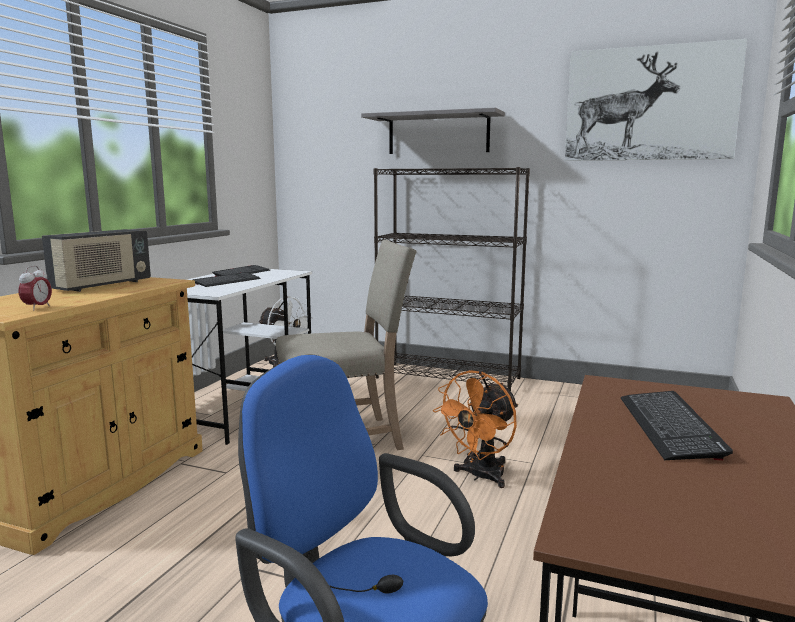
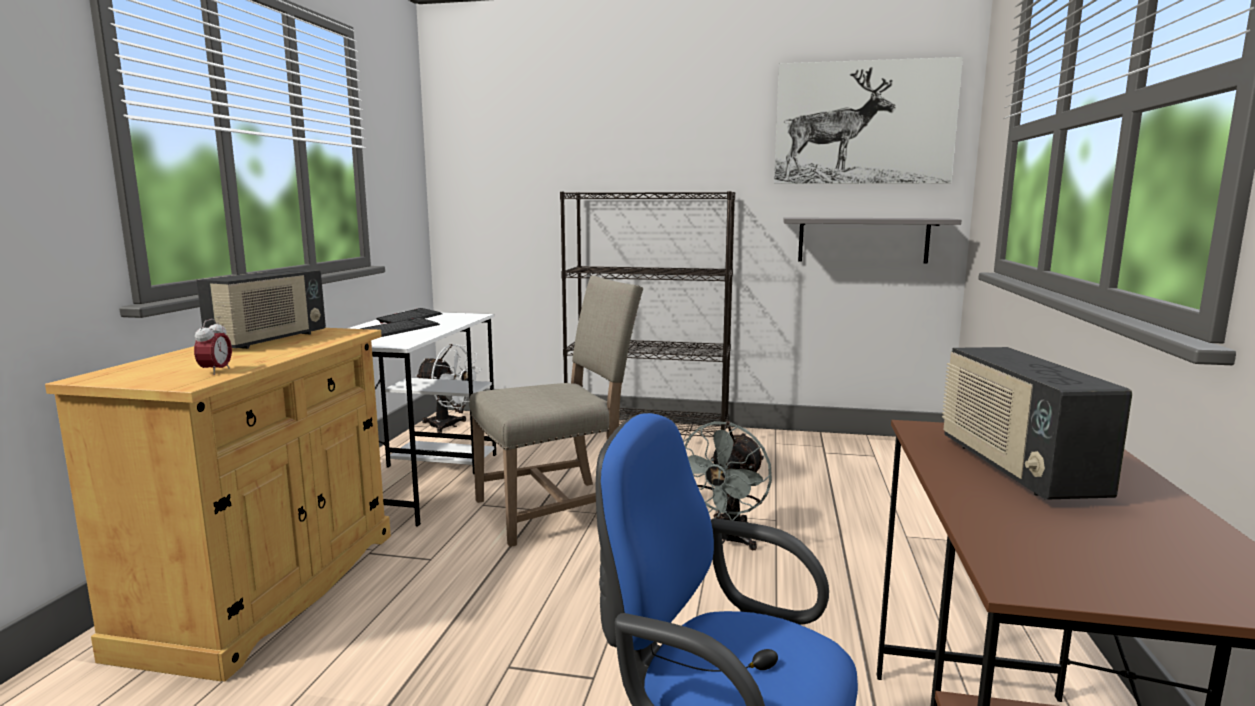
camera: 10 degrees left, 0 degrees up
grey shelf [361,108,505,154] -> grey shelf moved to [783,217,962,264]
orange fan [433,370,518,488] -> grey fan [683,421,772,550]
keyboard [621,391,733,460] -> radio [942,347,1132,499]

